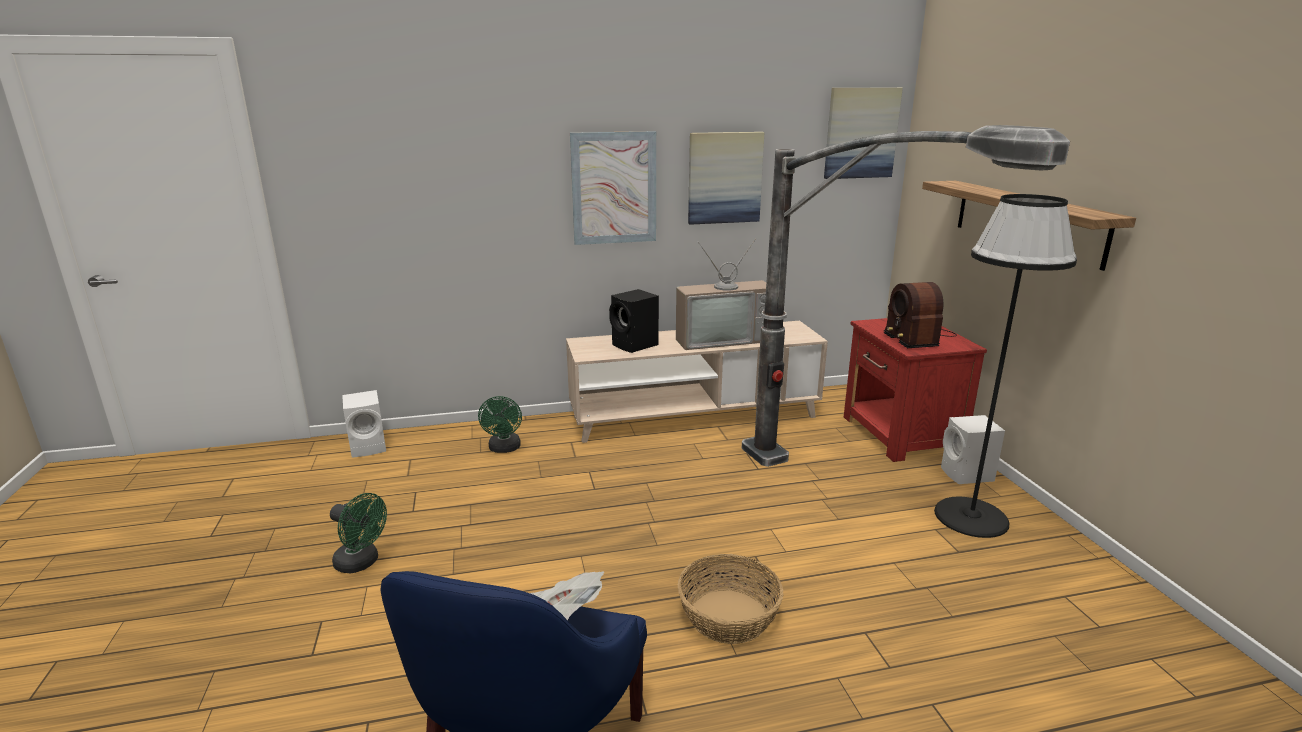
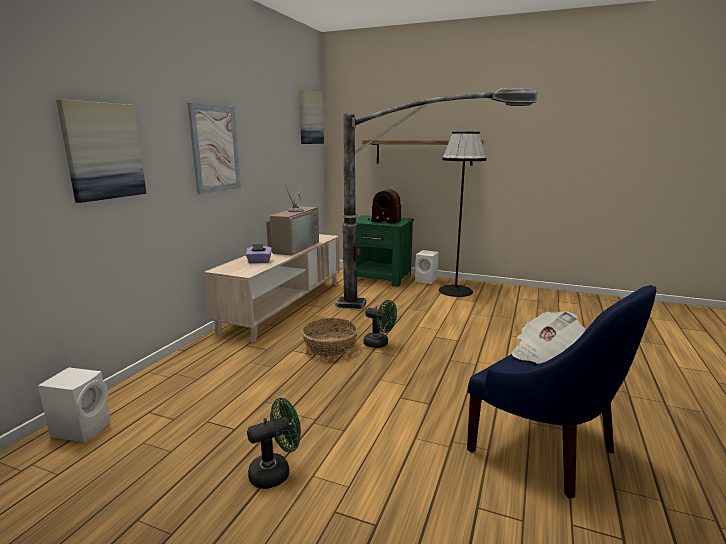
camera: 55 degrees left, 5 degrees down
green fan [478,396,522,453] -> green fan moved to [363,300,397,348]
black speaker [609,289,659,353] -> purple tissue box [246,244,272,263]
basket [678,554,784,644] -> basket moved to [301,318,358,357]
picture [688,132,765,225] -> picture moved to [56,99,147,203]
red nightstand [844,318,987,462] -> green nightstand [356,215,414,287]

